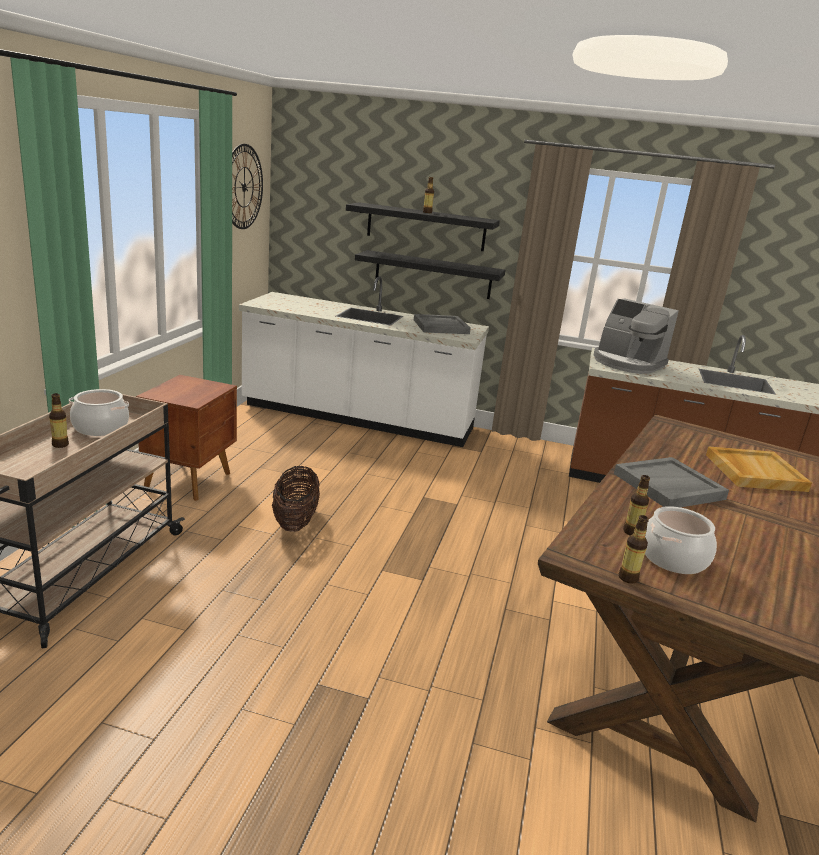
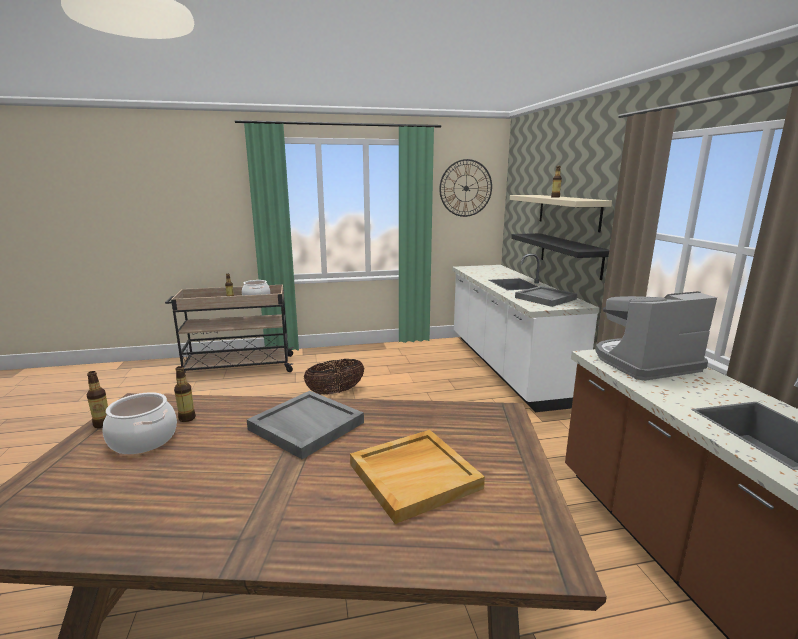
camera: 65 degrees right, 5 degrees down
brown nightstand [136,375,237,501] -> none
black shelf [346,202,500,251] -> beige shelf [510,195,612,232]
coffee machine [593,298,679,374] -> coffee machine turned 60 degrees clockwise [595,291,717,381]

